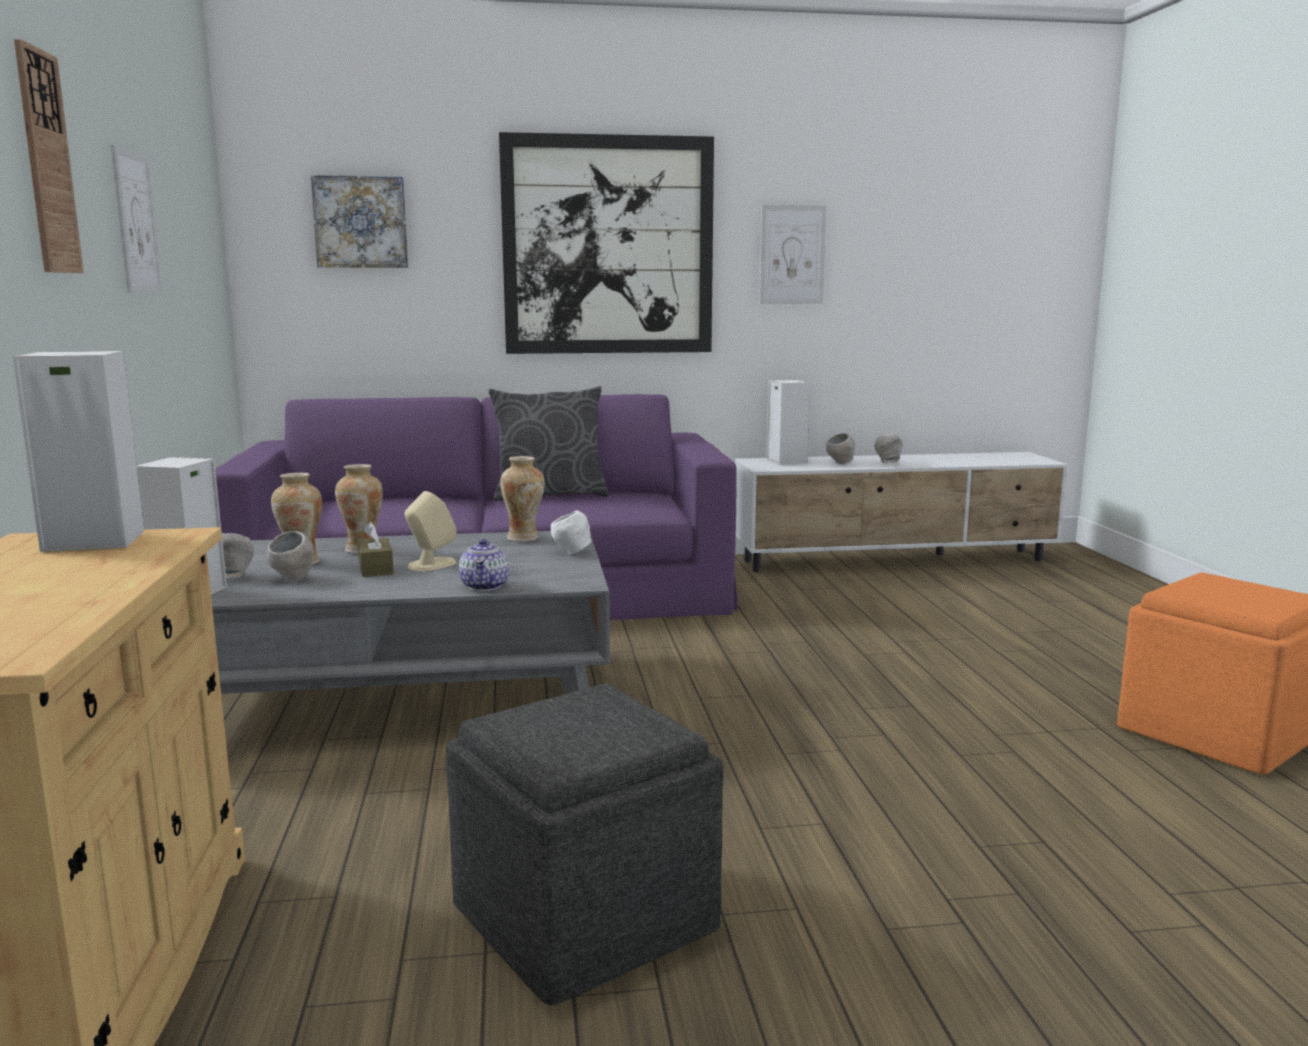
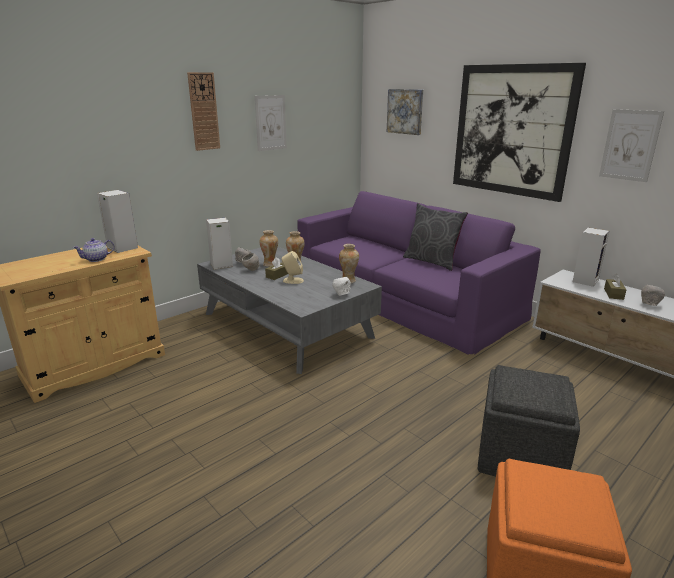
camera: 55 degrees right, 10 degrees up
grey ottoman [446,683,724,1005] -> grey ottoman moved to [478,365,580,476]
teapot [459,539,509,591] -> teapot moved to [73,238,114,262]
grey bowl [826,433,855,464] -> brown tissue box [604,274,626,300]

